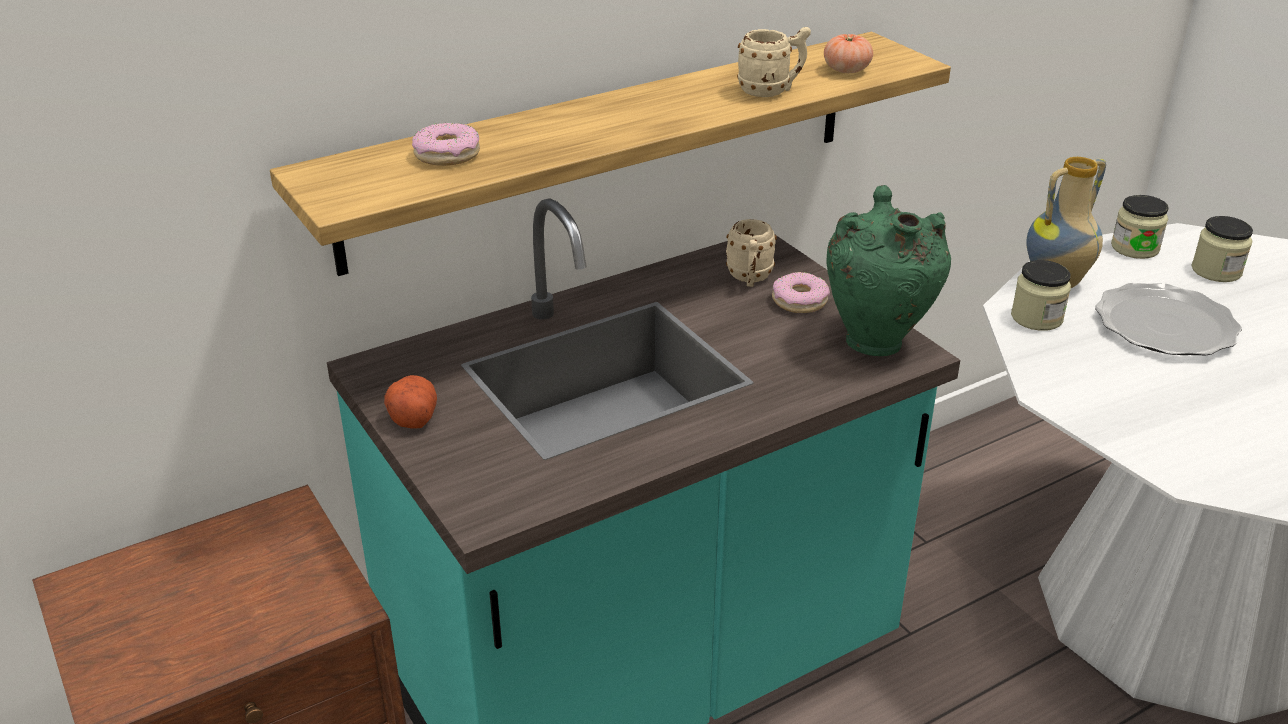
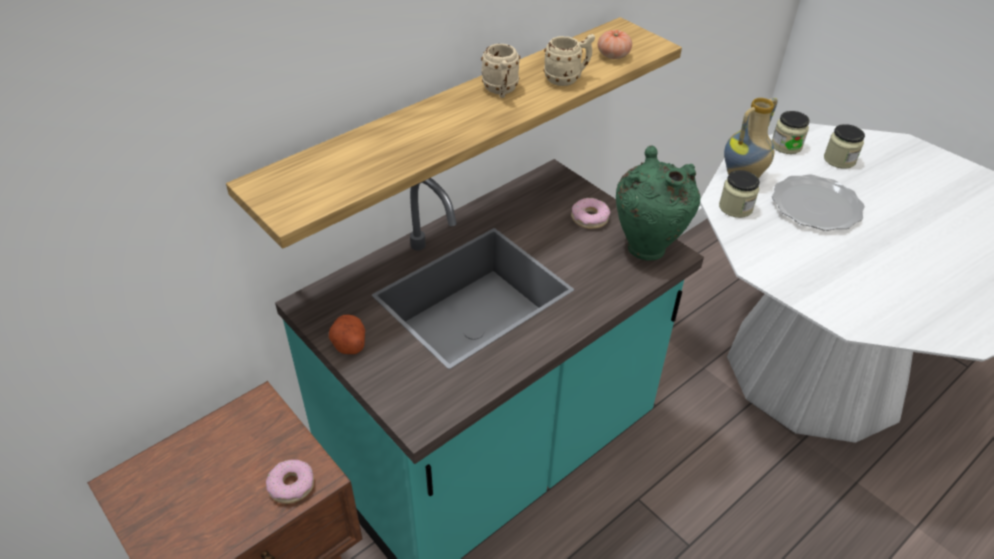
camera: 10 degrees left, 10 degrees up
donut [412,123,480,166] -> donut moved to [266,460,314,504]
beige mug [726,219,777,287] -> beige mug moved to [481,44,520,98]

